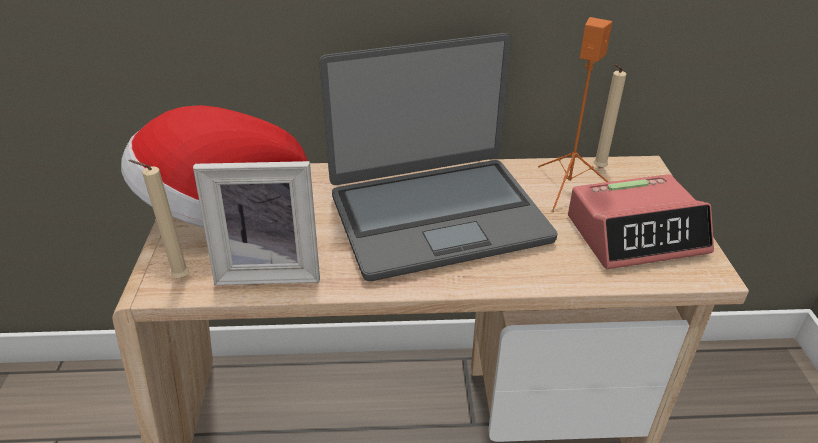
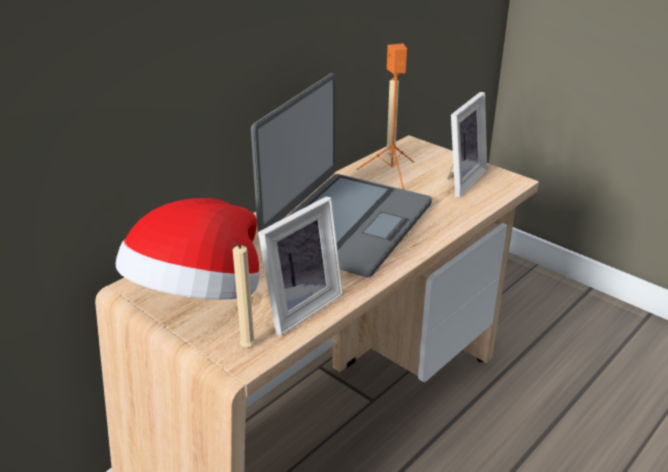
camera: 45 degrees left, 5 degrees down
alarm clock [568,174,714,269] -> picture frame [447,92,487,197]

